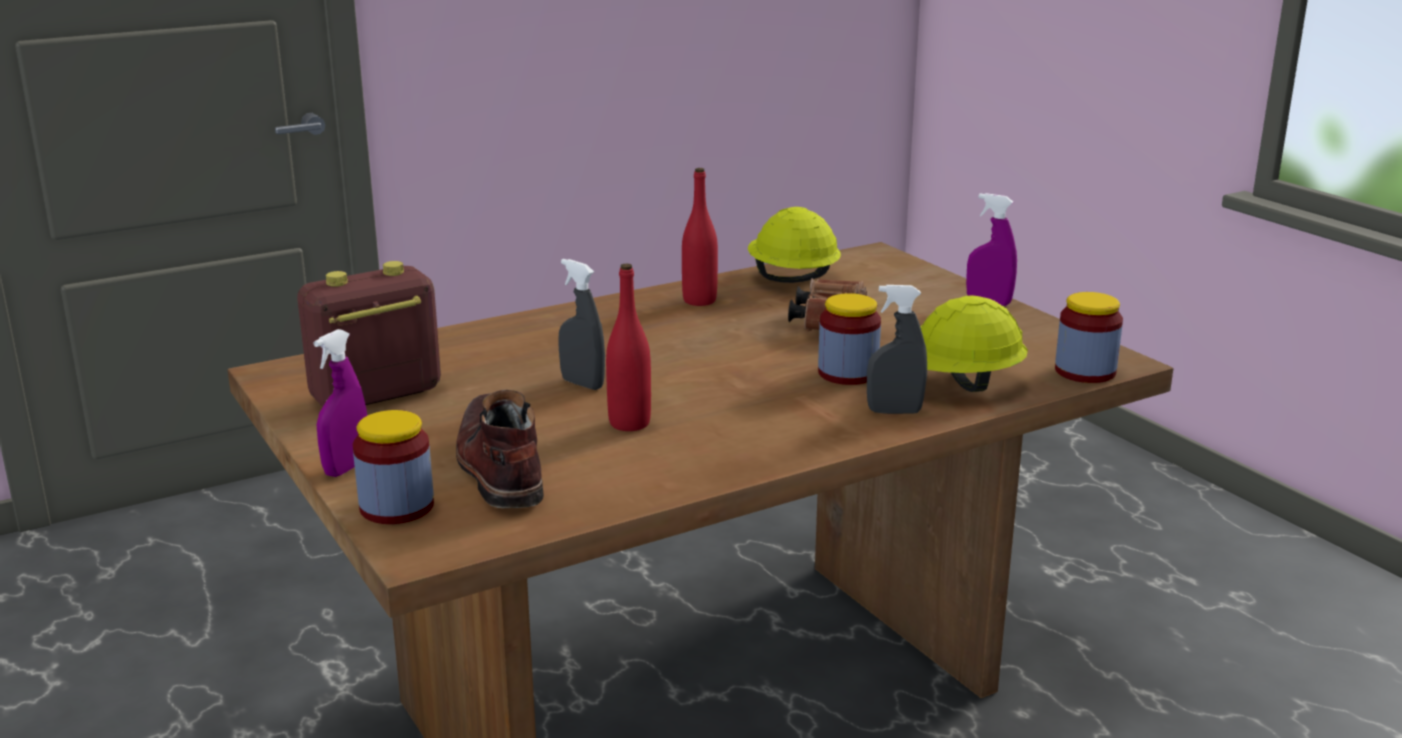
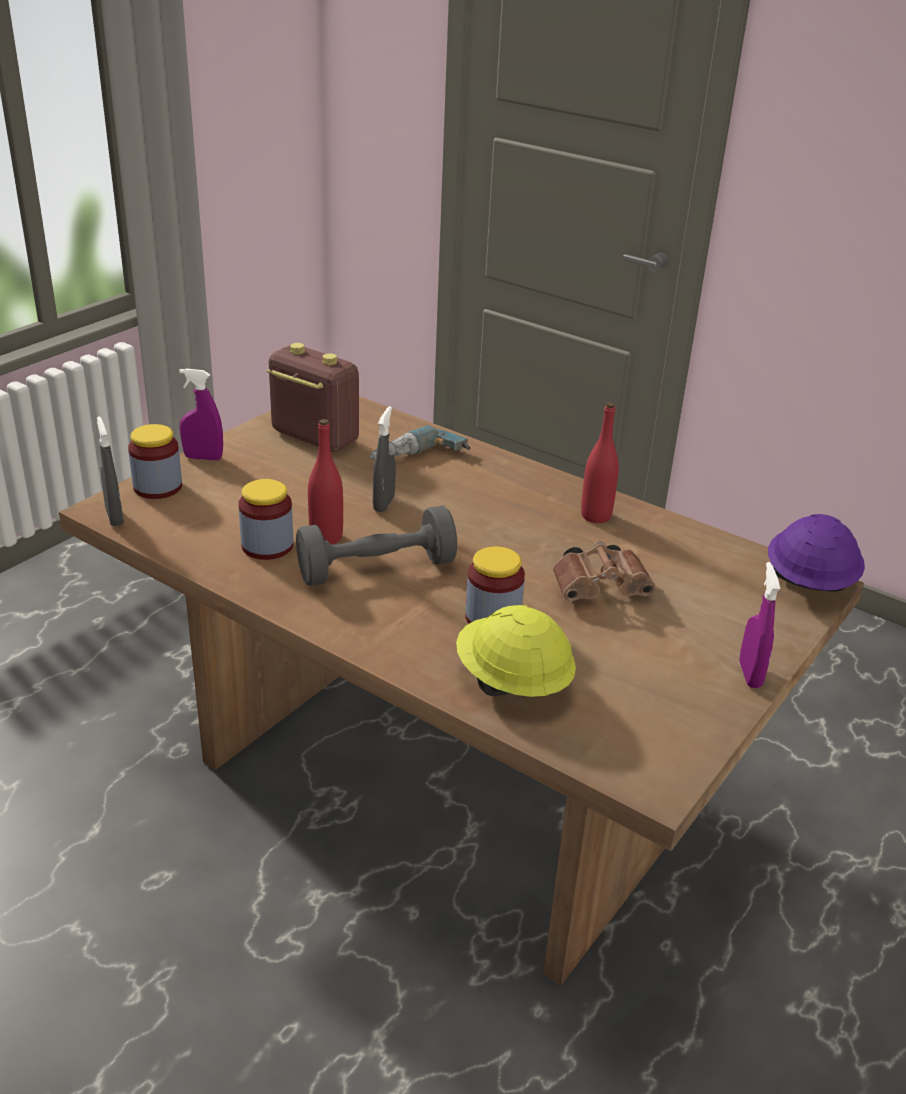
camera: 65 degrees right, 10 degrees up
brown boot [456,390,544,508] -> none
yellow hard hat [748,207,841,283] -> none
grey spray bottle [867,285,927,414] -> grey spray bottle moved to [97,416,124,527]
jar [1055,292,1123,383] -> jar moved to [239,479,293,560]
none -> grey dumbbell [296,506,457,586]
none -> power drill [369,425,471,460]
none -> purple hard hat [768,514,865,592]

